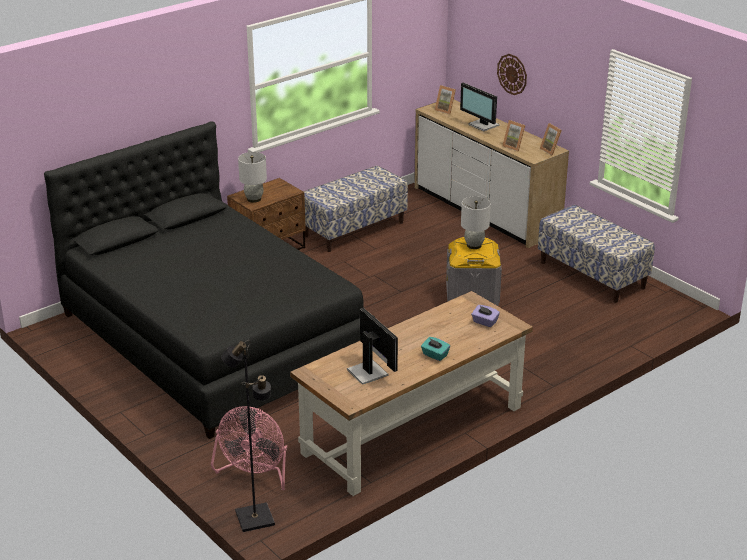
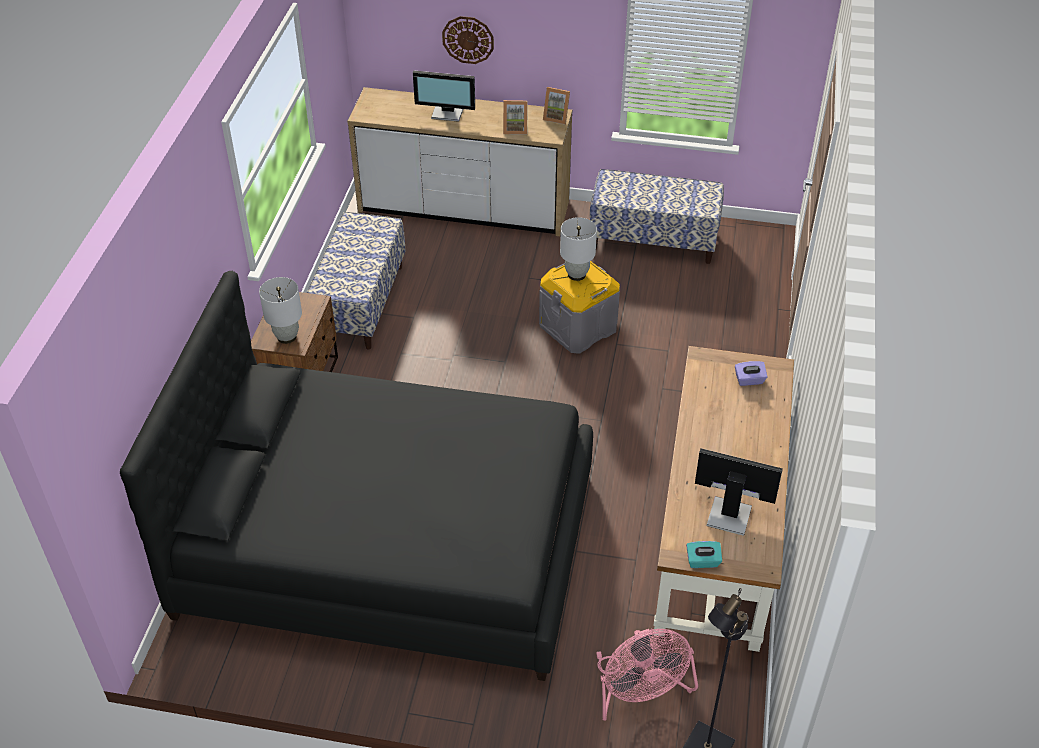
camera: 40 degrees left, 15 degrees up
turquoise tissue box [421,337,450,361] -> turquoise tissue box moved to [686,541,722,568]
picture frame [435,85,456,115] -> none

